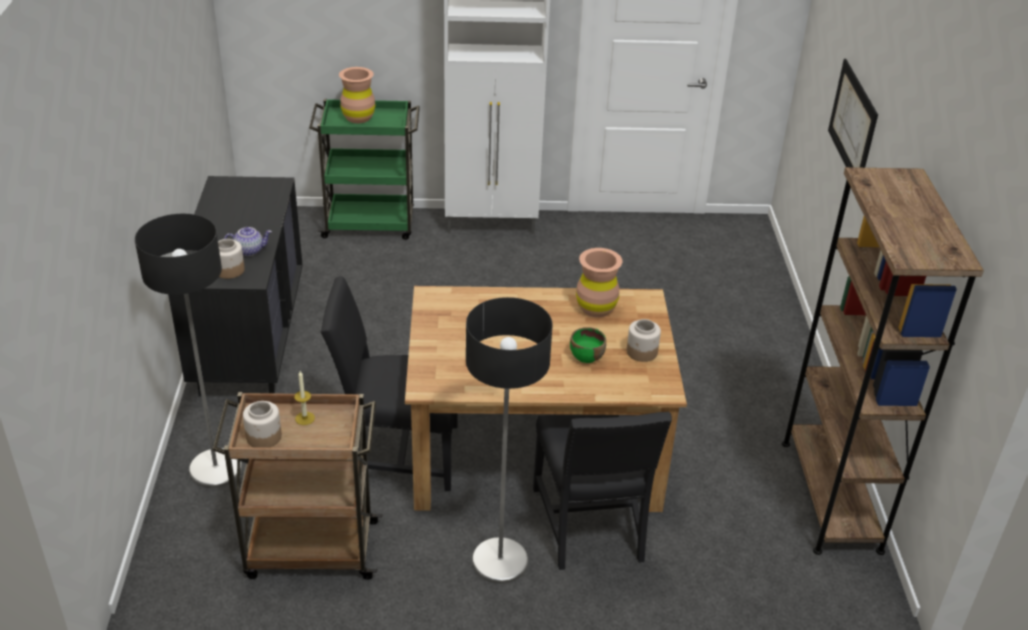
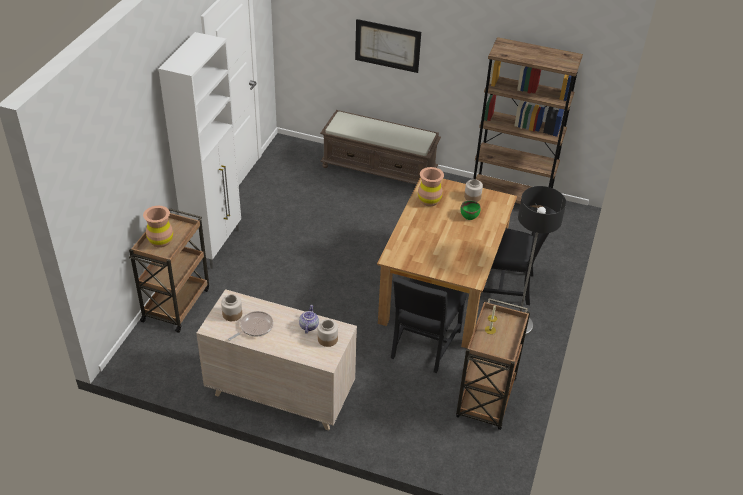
camera: 70 degrees left, 5 degrees up
floor lamp [135,214,243,488] -> none
black dresser [168,176,303,396] -> beige dresser [196,289,357,431]
jar [243,401,282,448] -> jar moved to [221,294,242,321]
green cart [309,99,420,240] -> brown cart [129,208,209,333]
none -> frying pan [228,311,273,340]
none -> brown bench [320,110,441,185]

